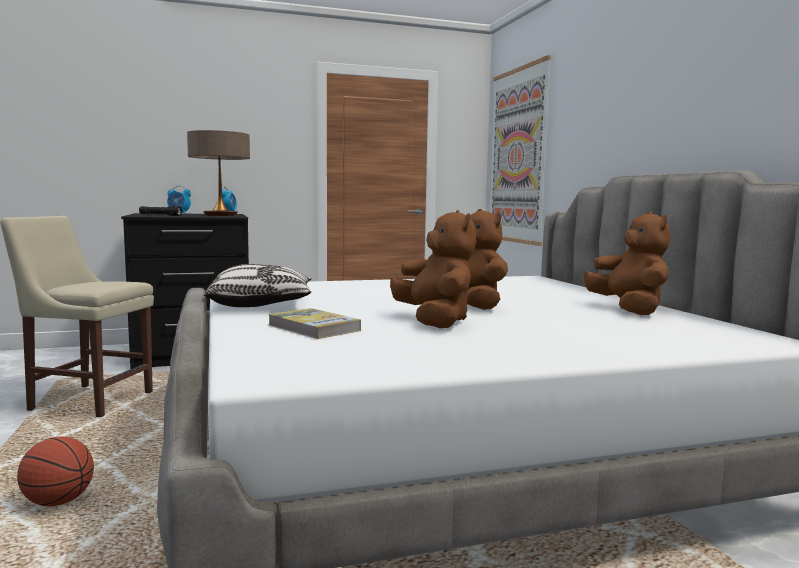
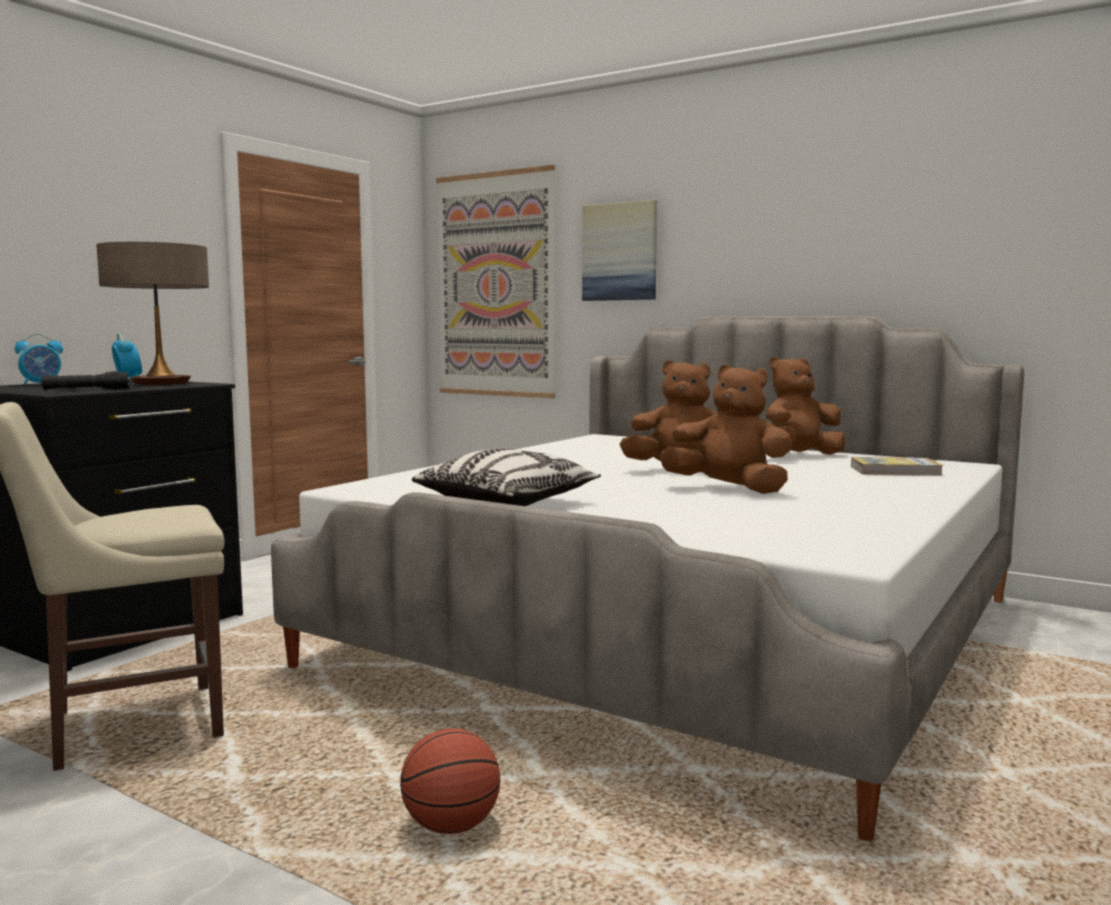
camera: 40 degrees left, 0 degrees up
book [268,308,361,339] -> book moved to [851,457,943,476]
brown plush toy [584,212,670,315] -> brown plush toy turned 60 degrees counterclockwise [766,357,845,455]
none -> picture [582,200,657,301]

